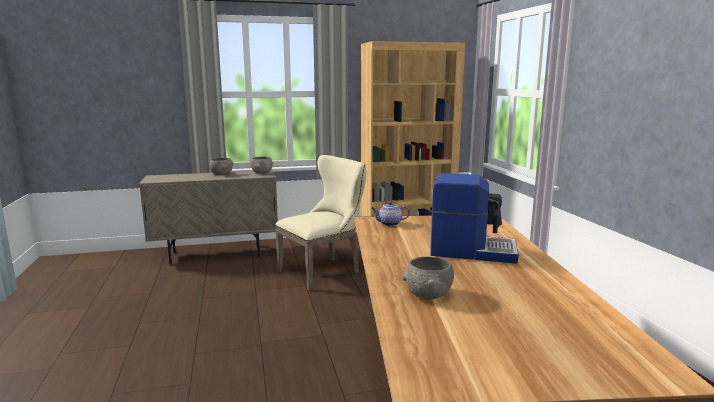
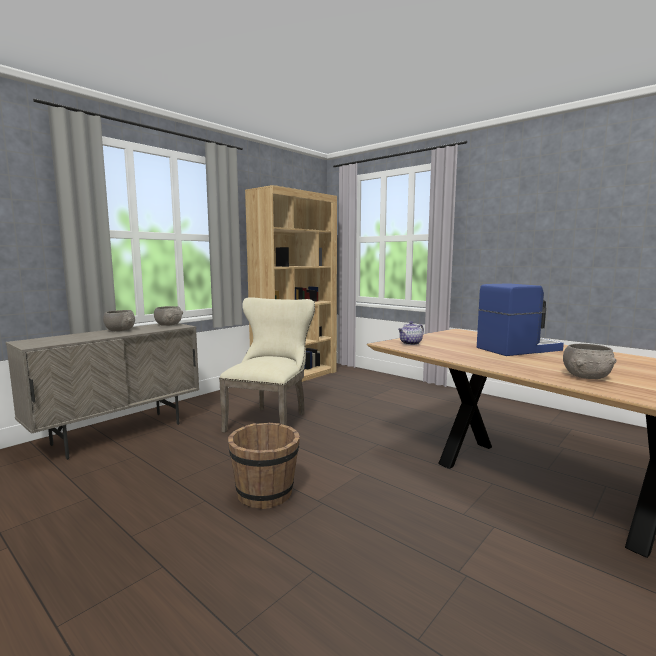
camera: 35 degrees left, 5 degrees down
none -> brown bucket [228,423,300,509]

